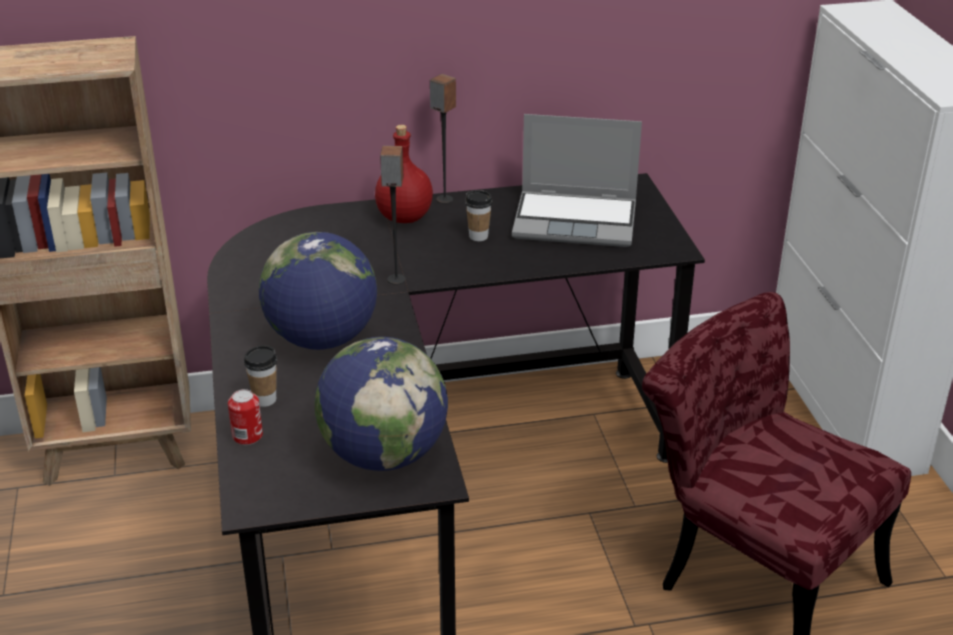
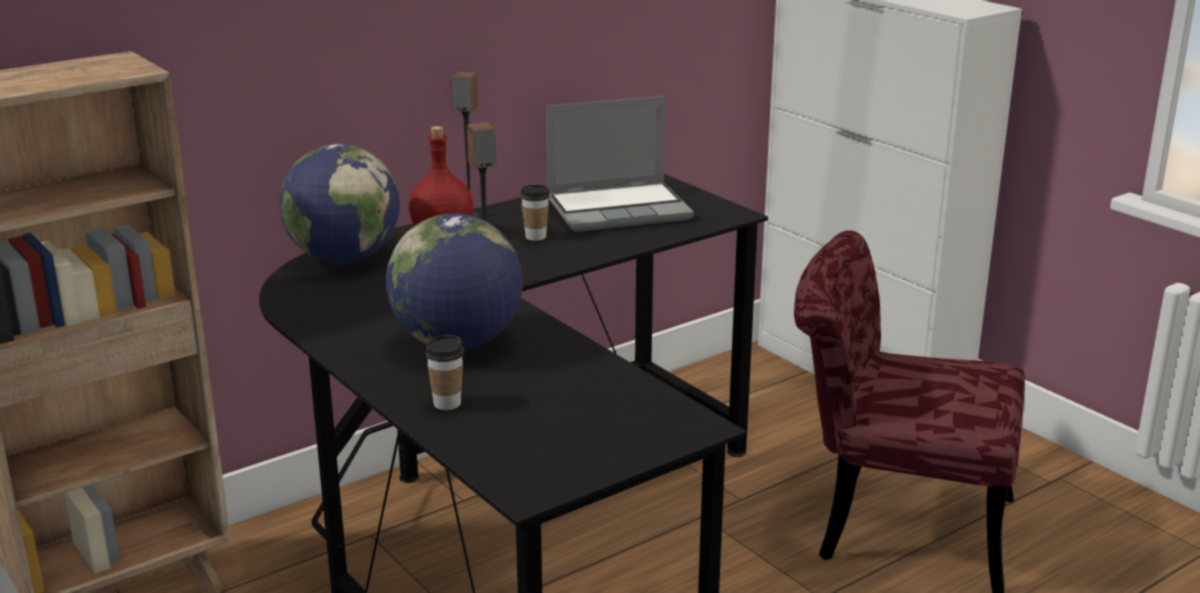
camera: 25 degrees left, 10 degrees down
can [228,389,263,445] -> none
globe [315,337,448,471] -> globe moved to [279,144,400,263]

